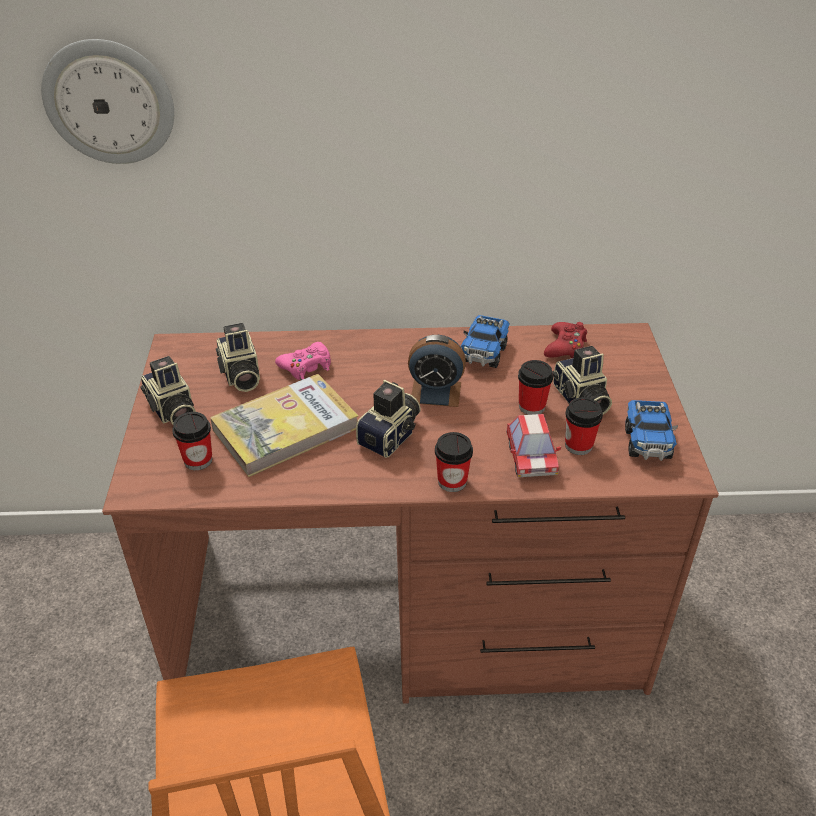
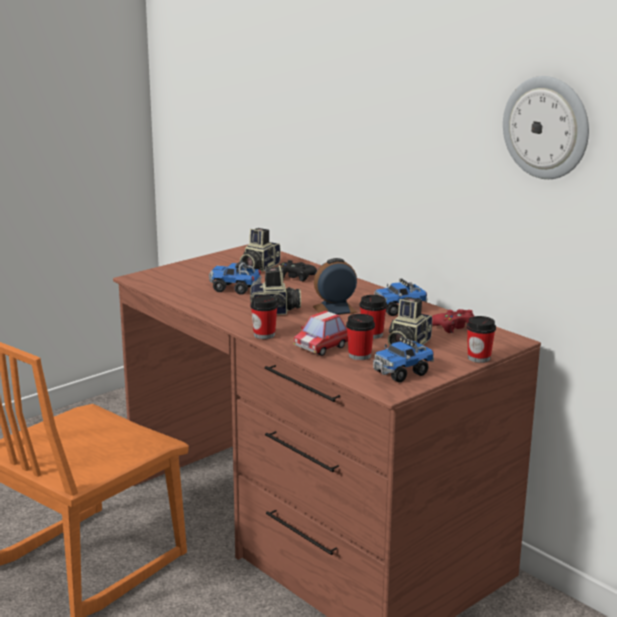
camera: 50 degrees right, 20 degrees down
wall clock [41,39,174,164] -> wall clock moved to [503,76,589,179]
camera [140,356,196,424] -> none
cup [172,412,212,470] -> cup moved to [467,316,496,363]
book [210,374,358,477] -> toy truck [209,260,262,295]
pink game controller [275,342,331,380] -> black game controller [278,260,317,281]
alarm clock [408,335,466,407] -> alarm clock turned 105 degrees clockwise [313,258,357,315]

